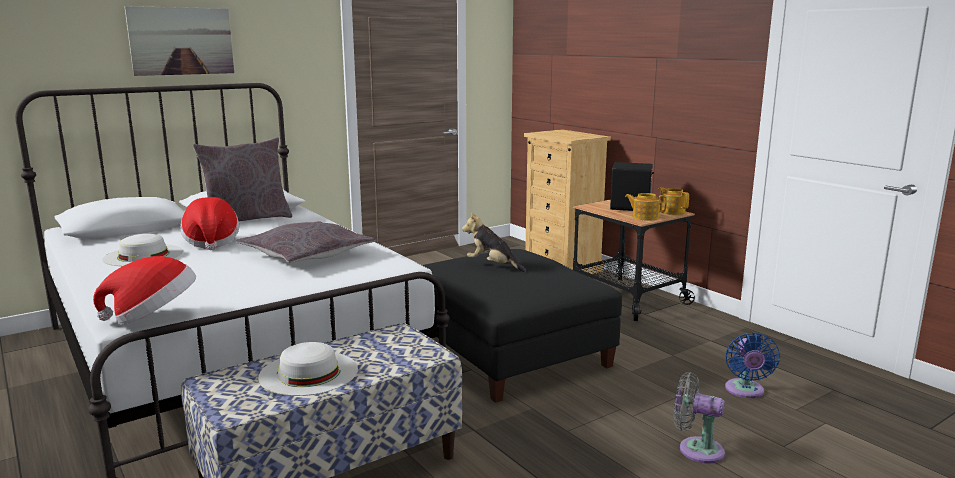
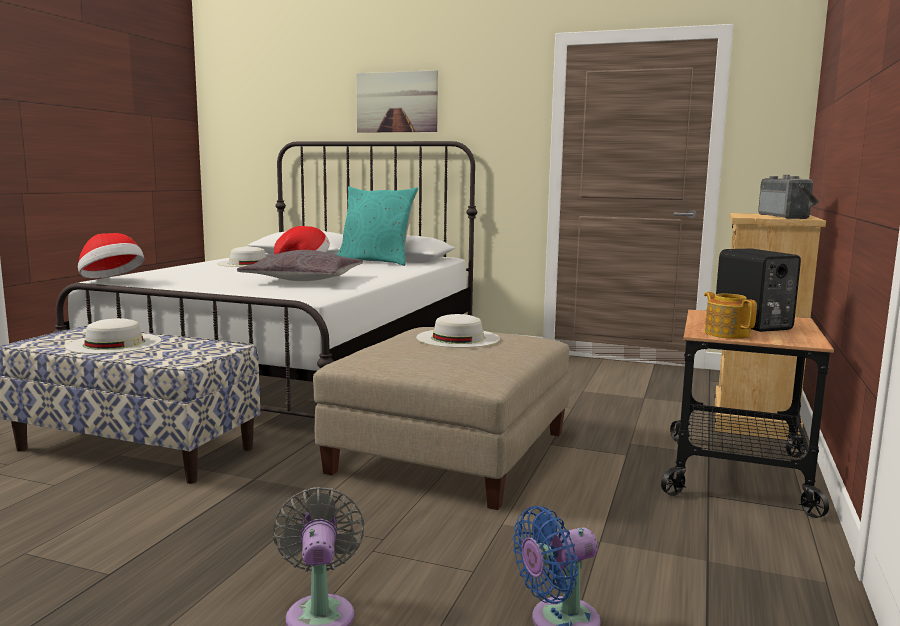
camera: 55 degrees right, 5 degrees down
grey pillow [193,137,292,221] -> turquoise pillow [337,186,418,266]
black ottoman [422,249,622,403] -> beige ottoman [313,327,570,510]
plush toy [462,212,526,272] -> white hat [416,314,500,348]
teapot [659,187,689,215] -> none
none -> radio [758,175,819,219]

